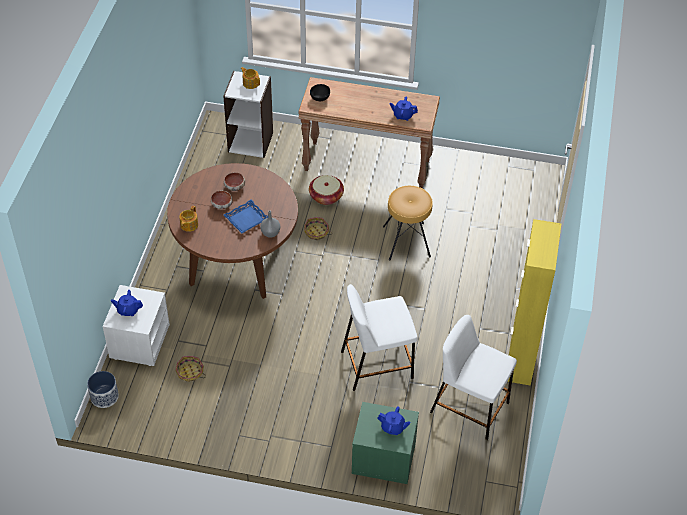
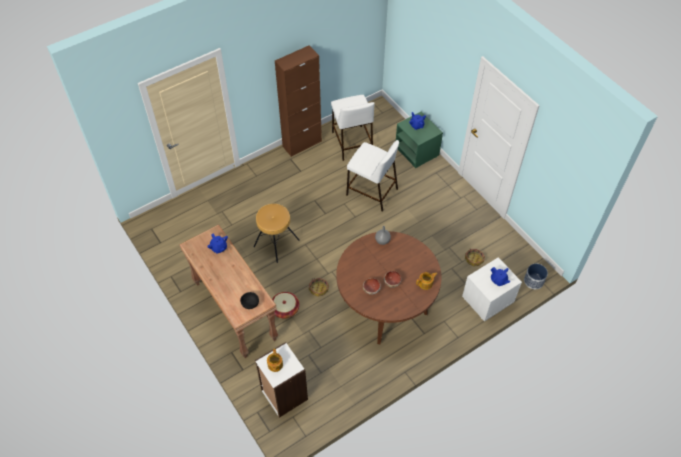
camera: 135 degrees left, 5 degrees up
blue tray [224,200,268,234] -> none
yellow cabinet [507,219,561,386] -> brown cabinet [275,45,322,157]

